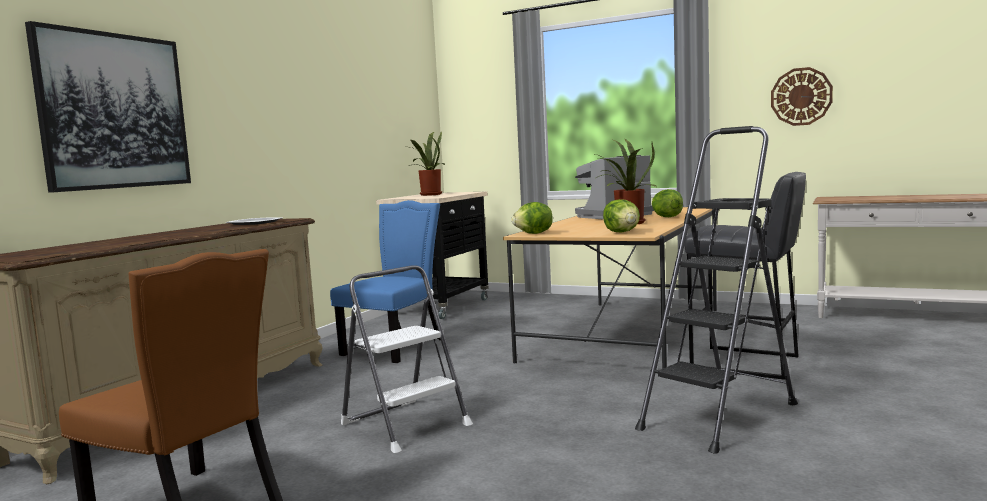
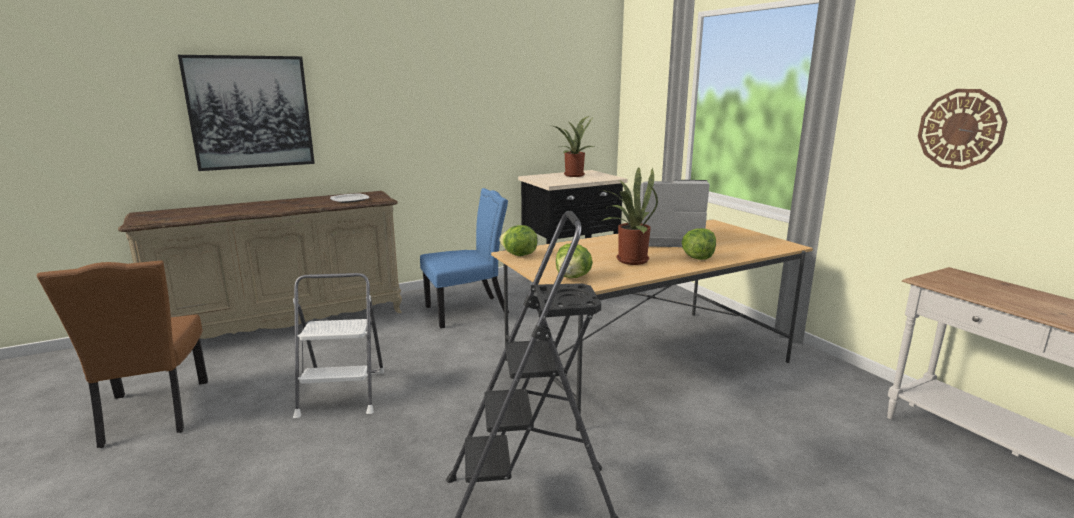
camera: 35 degrees right, 10 degrees up
grey stool [684,172,806,380] -> none

